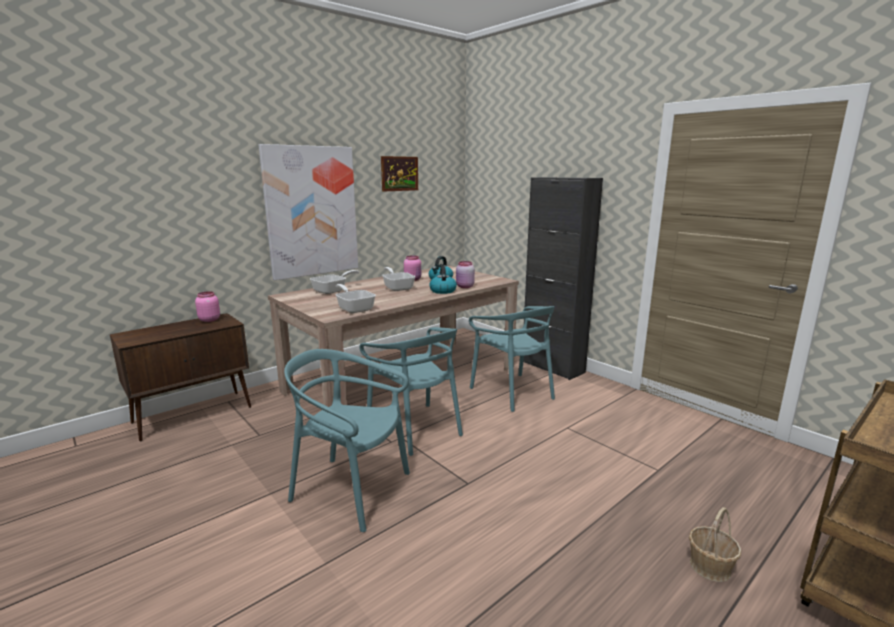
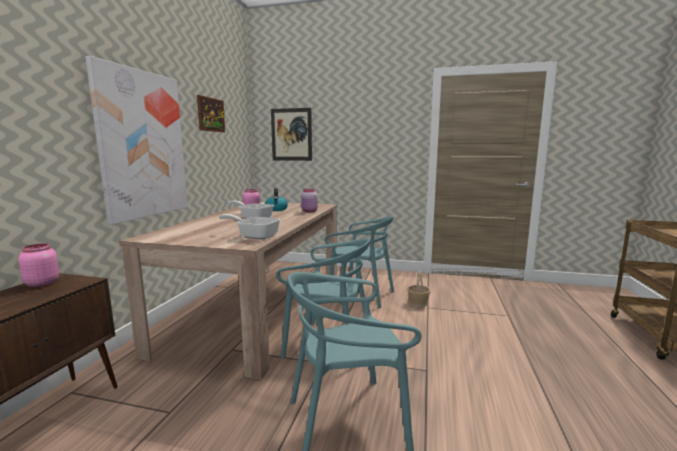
camera: 35 degrees left, 5 degrees down
frying pan [310,270,359,294] -> none
kettle [429,265,457,294] -> none
black cabinet [524,177,603,380] -> none
basket [689,507,741,582] -> basket moved to [407,270,431,307]
none -> picture [271,108,312,161]

